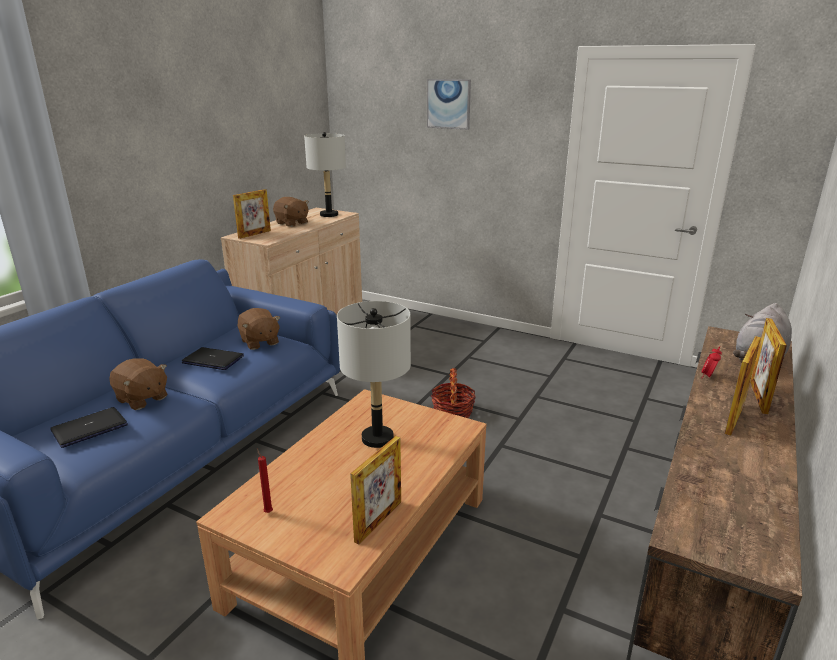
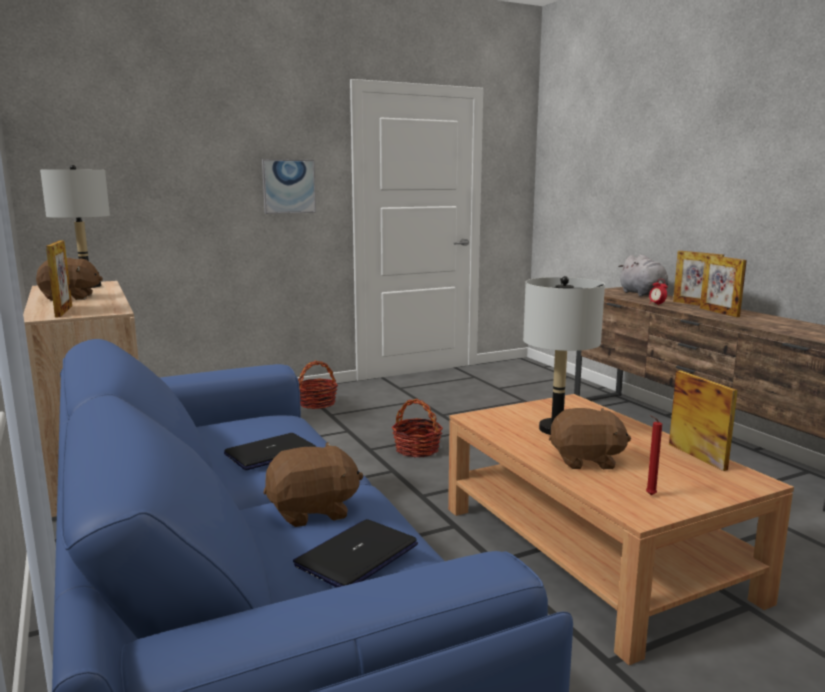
camera: 55 degrees left, 10 degrees down
laptop [50,407,128,448] -> laptop turned 45 degrees clockwise [293,519,418,587]
brown plush toy [238,308,280,350] -> brown plush toy moved to [549,408,631,469]
picture [427,79,471,130] -> picture moved to [262,159,316,214]
none -> basket [298,361,338,409]

